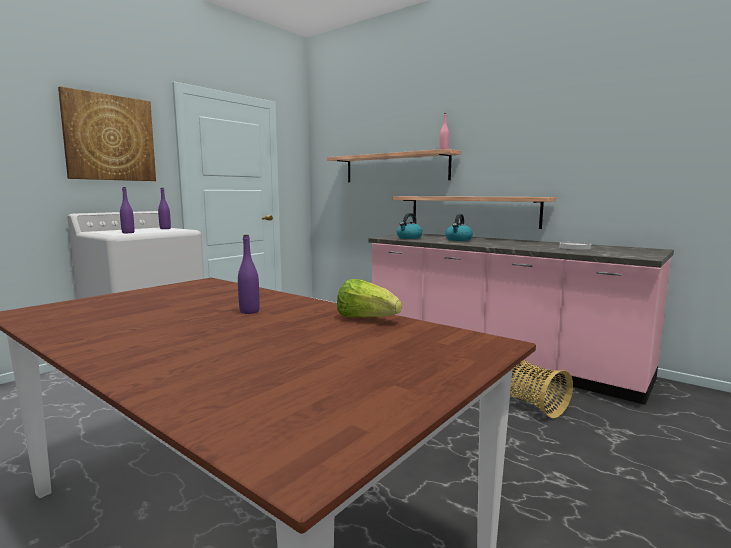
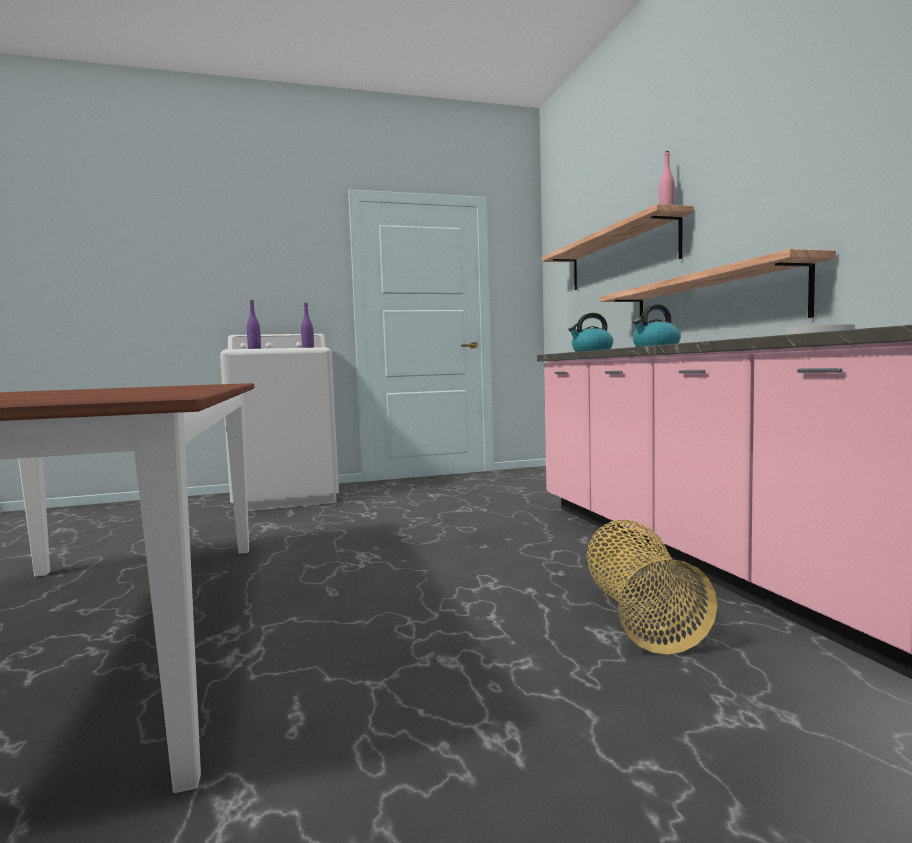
camera: 35 degrees right, 5 degrees down
picture [58,86,156,181] -> none
purple bottle [238,235,260,314] -> none
lettuce [337,279,402,317] -> none

